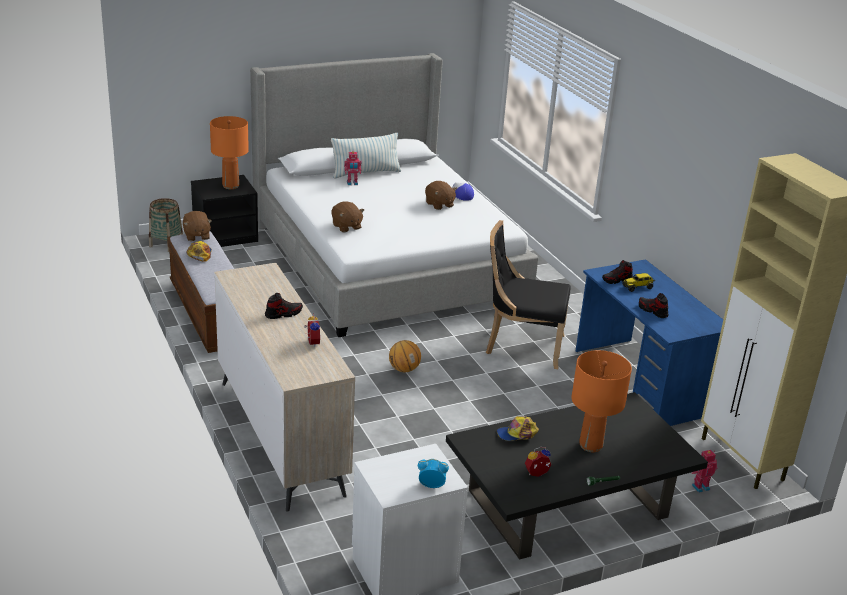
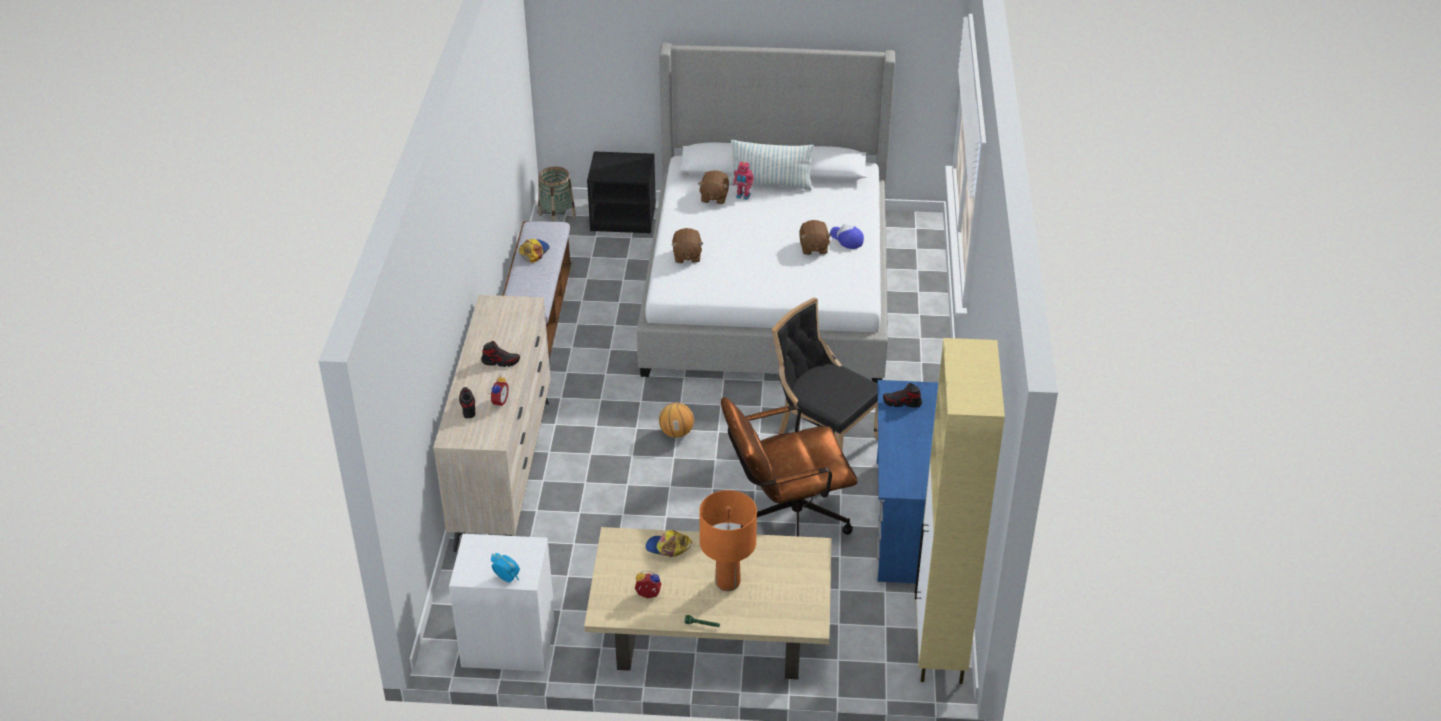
camera: 30 degrees right, 10 degrees up
brown plush toy [183,211,212,241] -> brown plush toy moved to [698,170,729,204]
orange table lamp [210,116,249,189] -> none
black coffee table [446,392,708,560] -> beige coffee table [584,527,832,679]
toy truck [622,273,655,292] -> none
shoe [639,293,668,318] -> shoe moved to [459,387,475,418]
toy robot [692,450,717,493] -> none
none -> brown office chair [721,397,858,536]

